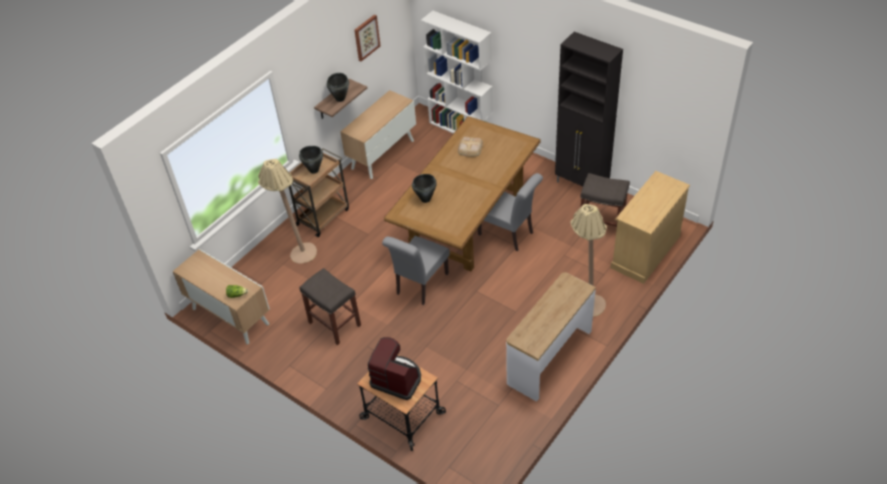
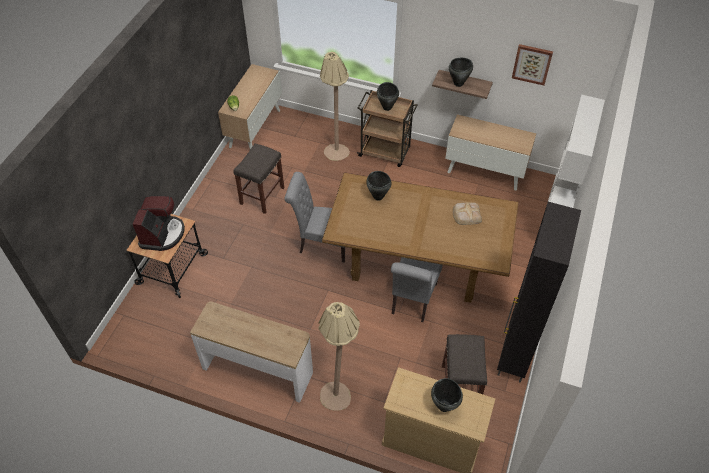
camera: 70 degrees right, 5 degrees up
none -> black cooking pot [431,378,463,412]

